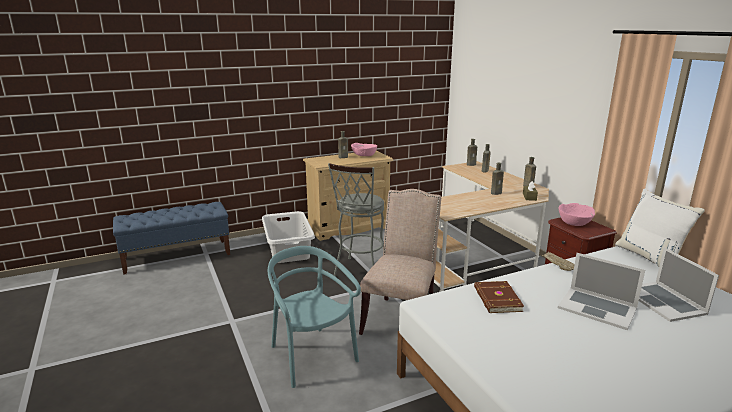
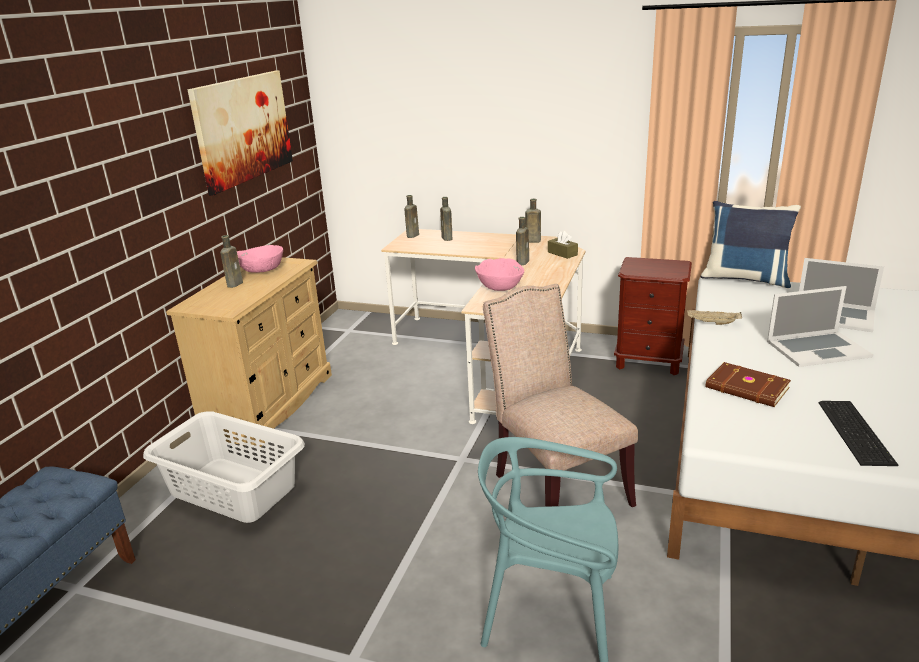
camera: 45 degrees left, 5 degrees up
grey stool [328,163,384,277] -> none
pink bowl [559,203,595,226] -> pink bowl moved to [475,258,524,291]
white pillow [615,189,705,267] -> blue pillow [700,201,801,288]
none -> picture [188,71,293,196]
none -> keyboard [818,401,899,466]

